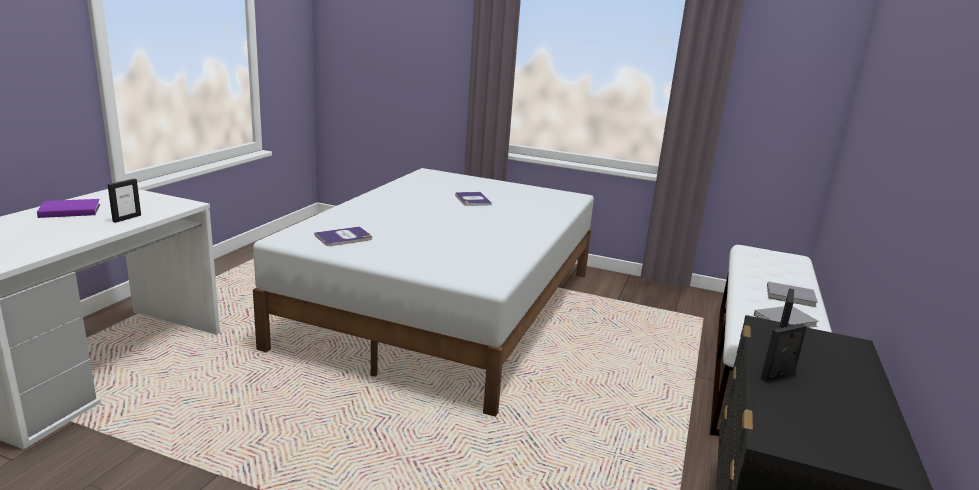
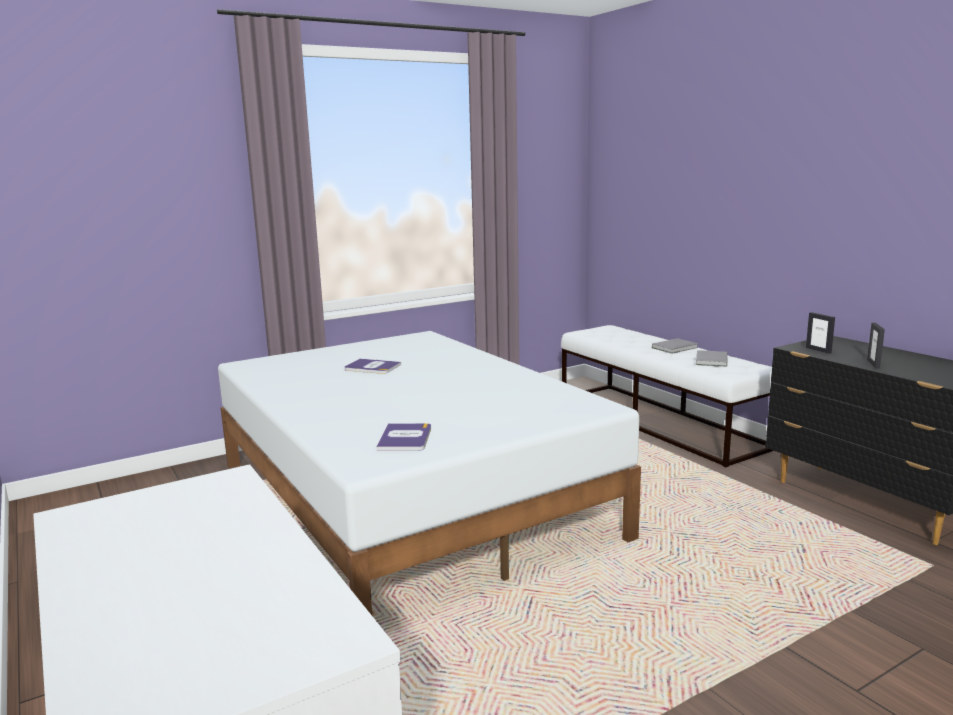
camera: 50 degrees left, 5 degrees down
purple book [37,199,100,218] -> none
picture frame [107,179,141,223] -> none

